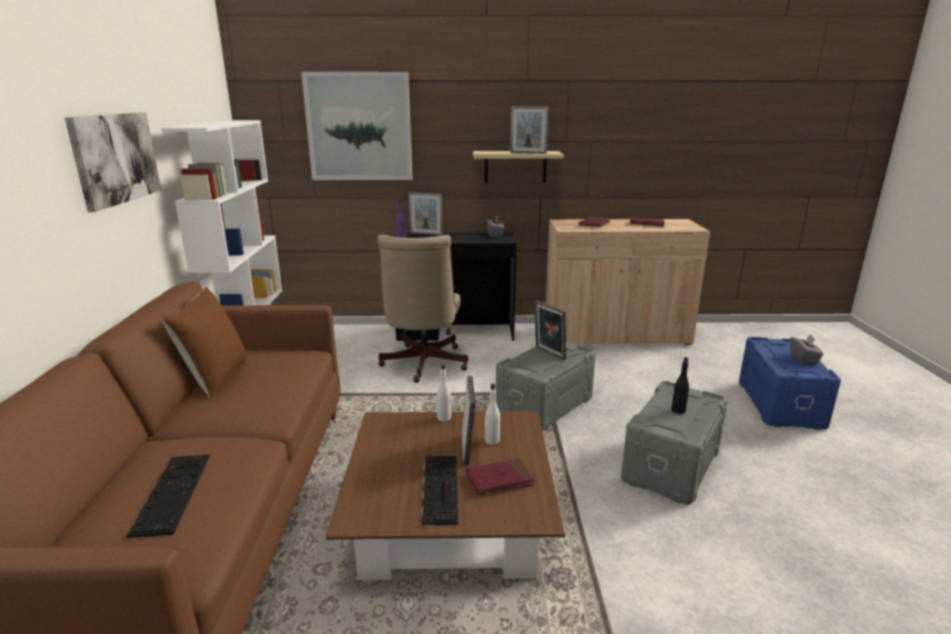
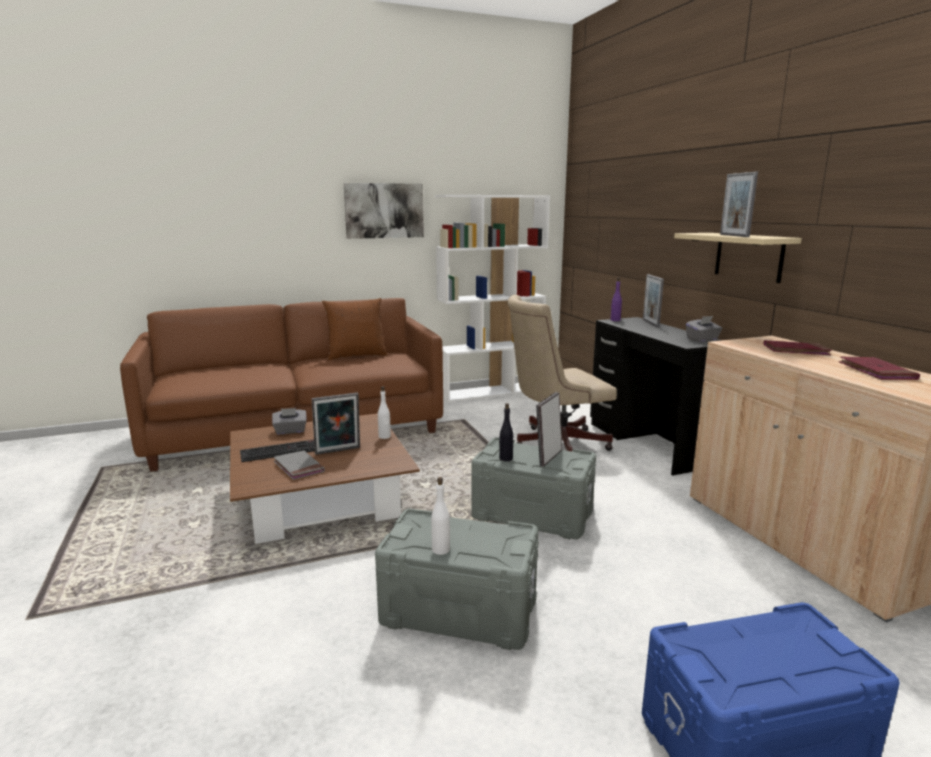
camera: 70 degrees right, 5 degrees down
keyboard [127,455,210,539] -> none
picture [301,72,412,180] -> none
red book [466,459,535,495] -> grey book [274,451,325,480]
white bottle [485,383,500,445] -> white bottle moved to [431,477,450,555]
black bottle [671,357,689,414] -> black bottle moved to [499,403,513,461]
grey tissue box [790,334,824,364] -> grey tissue box moved to [272,408,307,435]

